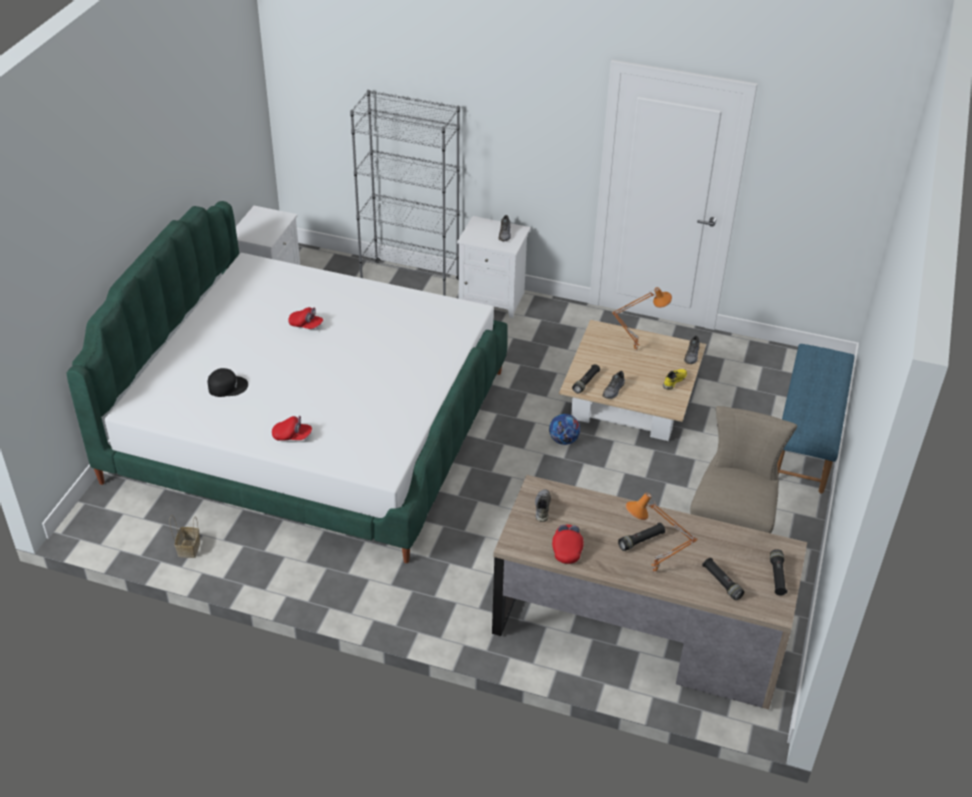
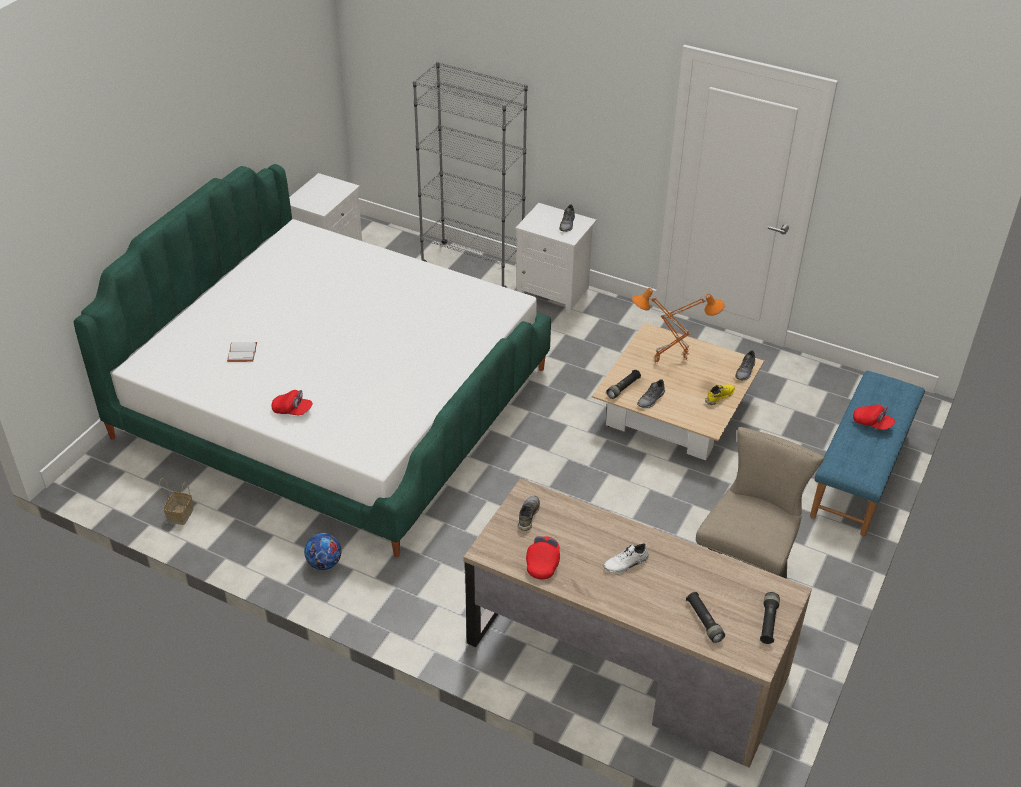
camera: 10 degrees right, 0 degrees up
black cap [207,368,248,397] -> white book [227,342,257,362]
red cap [288,307,323,329] -> red cap moved to [853,404,895,430]
football [549,414,580,445] -> football moved to [304,533,341,570]
black flashlight [618,523,665,551] -> white shoe [604,543,649,573]
orange table lamp [626,492,698,573] -> orange table lamp moved to [632,288,690,364]

